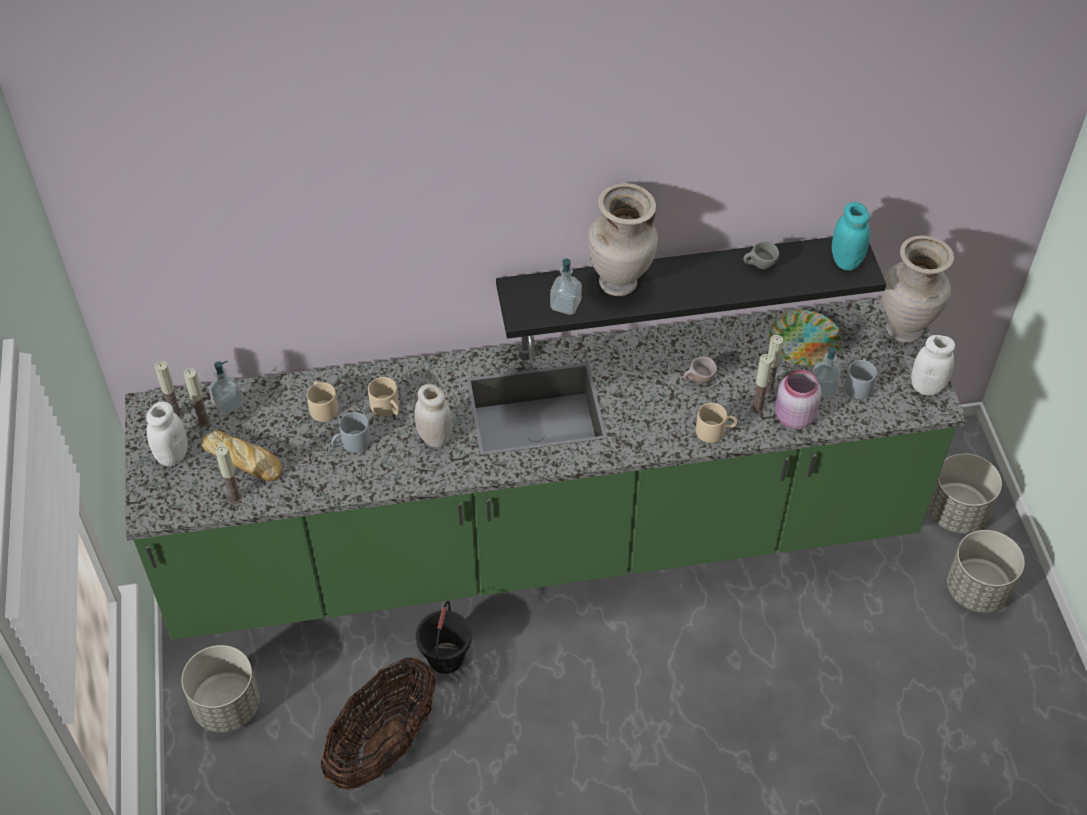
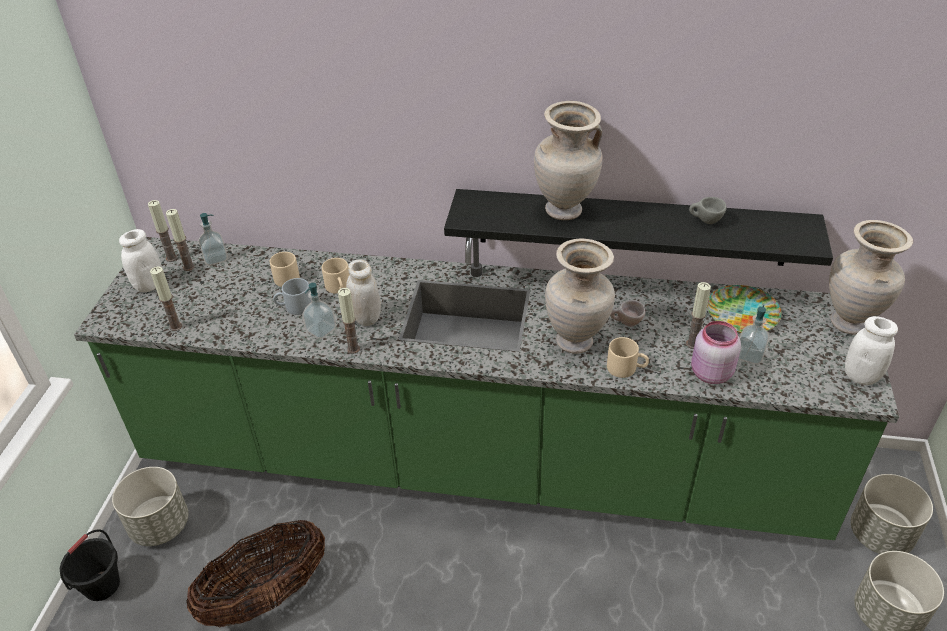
camera: 20 degrees right, 10 degrees down
bread [201,430,283,481] -> none
black bucket [416,601,472,674] -> black bucket moved to [60,529,120,601]
soap dispenser [550,259,582,315] -> soap dispenser moved to [302,283,336,339]
candle [751,354,773,413] -> candle moved to [338,288,360,354]
turquoise jar [832,202,870,271] -> none
grey mug [844,358,877,399] -> none
none -> beige vase [545,239,615,354]

